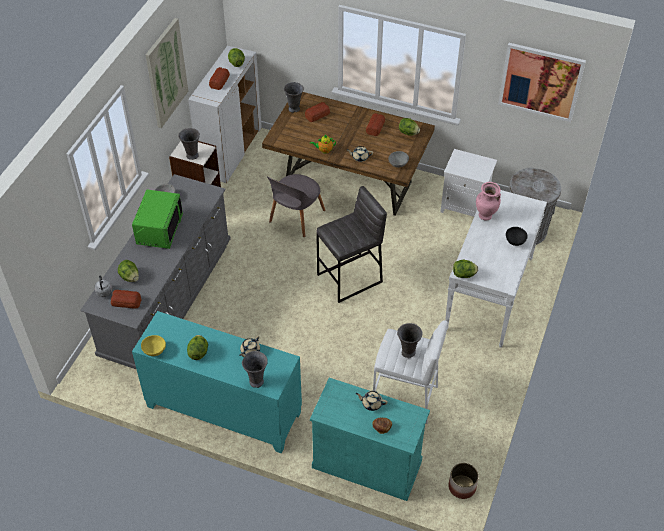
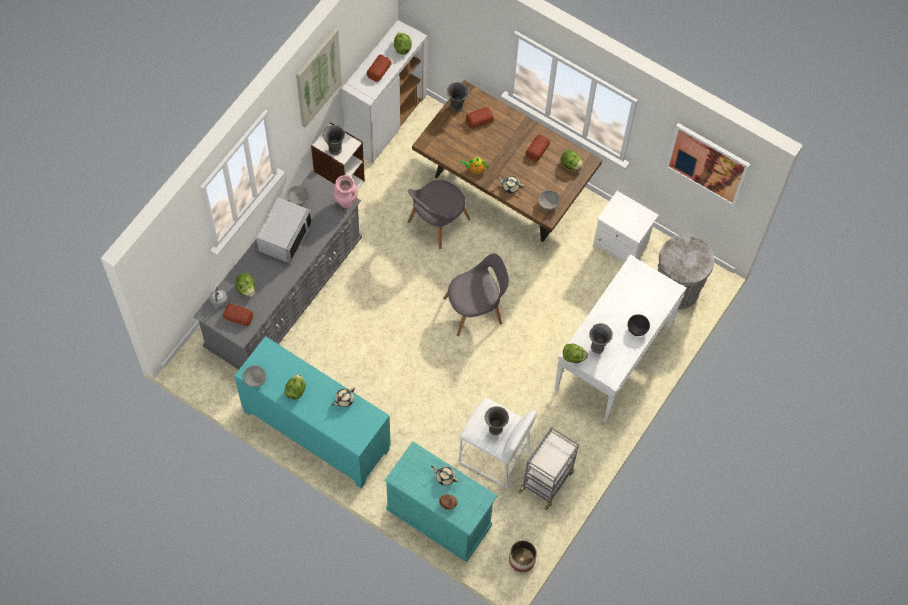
camera: 10 degrees right, 15 degrees up
green microwave [132,189,183,249] -> grey microwave [256,197,312,264]
yellow bowl [141,335,166,356] -> grey bowl [243,366,266,387]
grey vase [242,351,268,388] -> grey vase moved to [589,323,613,354]
grey stool [316,186,387,303] -> grey chair [443,253,509,336]
pink vase [476,182,501,221] -> pink vase moved to [333,175,358,208]
none -> grey cart [519,427,579,510]

